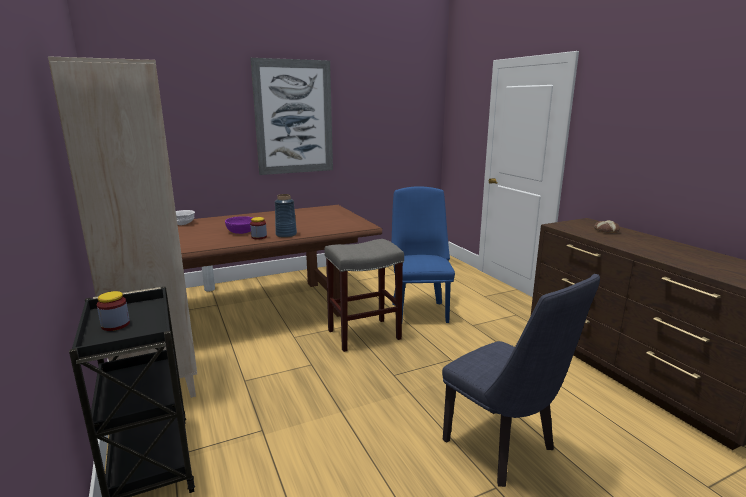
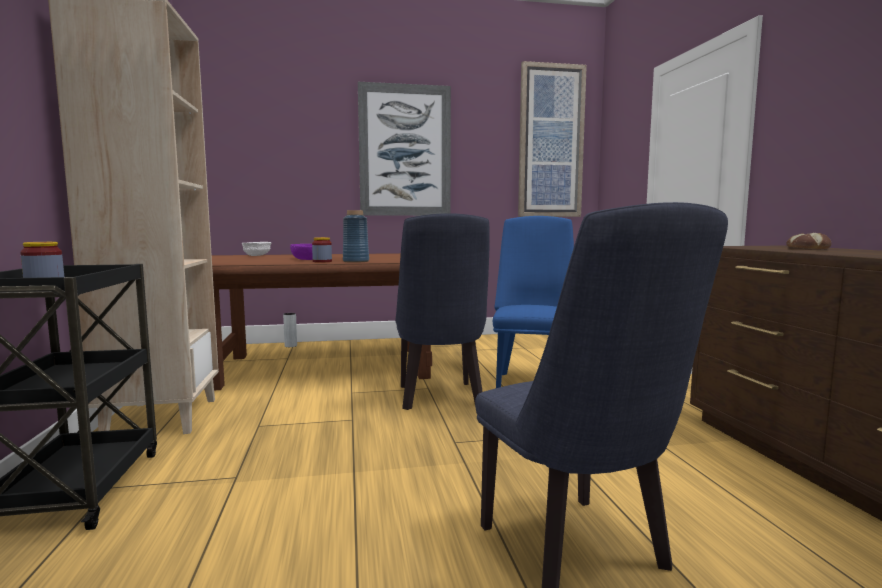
camera: 15 degrees right, 10 degrees down
grey stool [324,239,404,352] -> blue chair [395,213,490,410]
none -> picture [518,61,587,217]

